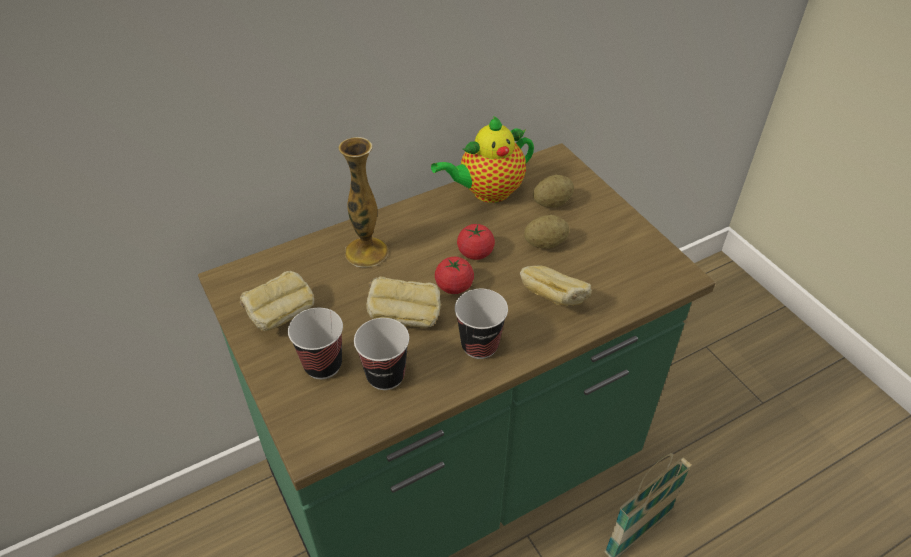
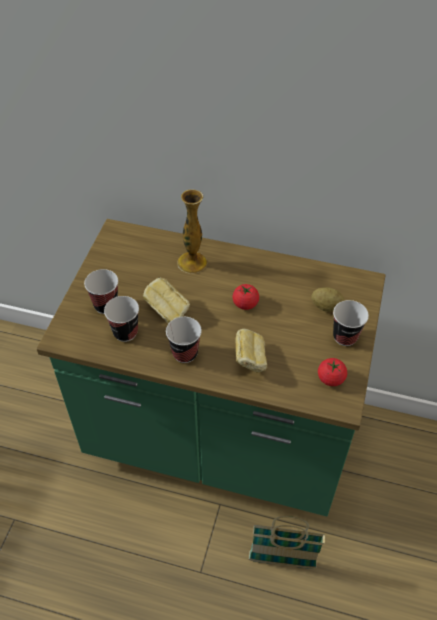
camera: 45 degrees right, 5 degrees up
bread [240,271,314,331] -> none
teapot [431,116,534,203] -> none
tomato [435,257,474,294] -> tomato moved to [318,358,347,386]
potato [524,215,569,249] -> none
none -> cup [333,300,369,346]

